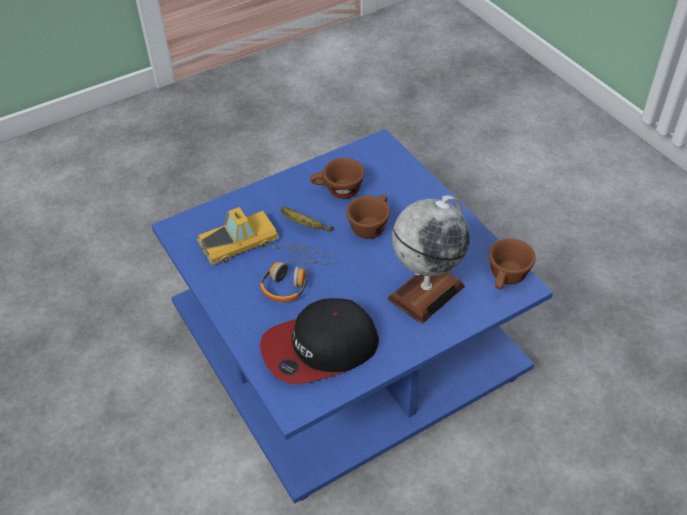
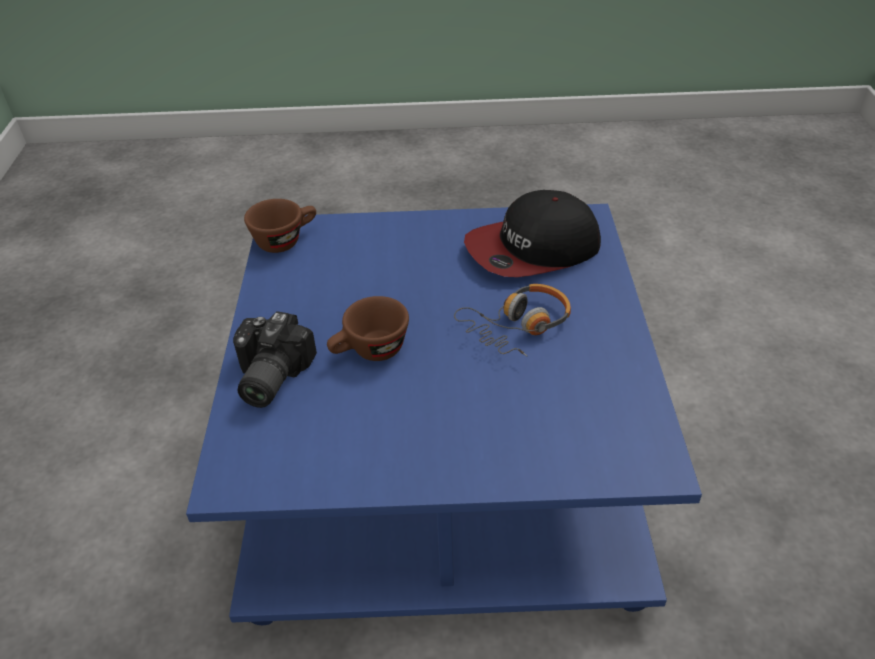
camera: 150 degrees left, 5 degrees down
toy car [197,207,279,265] -> none
cap [260,298,379,384] -> cap turned 150 degrees clockwise [464,190,601,277]
banana [281,207,334,232] -> none
brown cup [310,158,364,199] -> none
globe [388,195,470,324] -> none
none -> camera [233,311,317,408]

